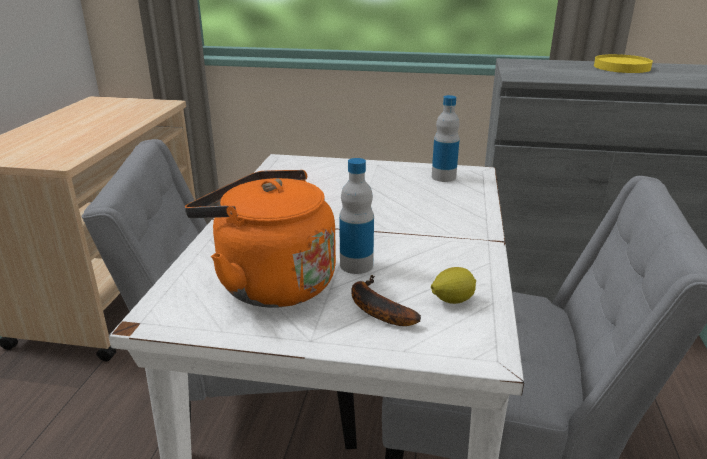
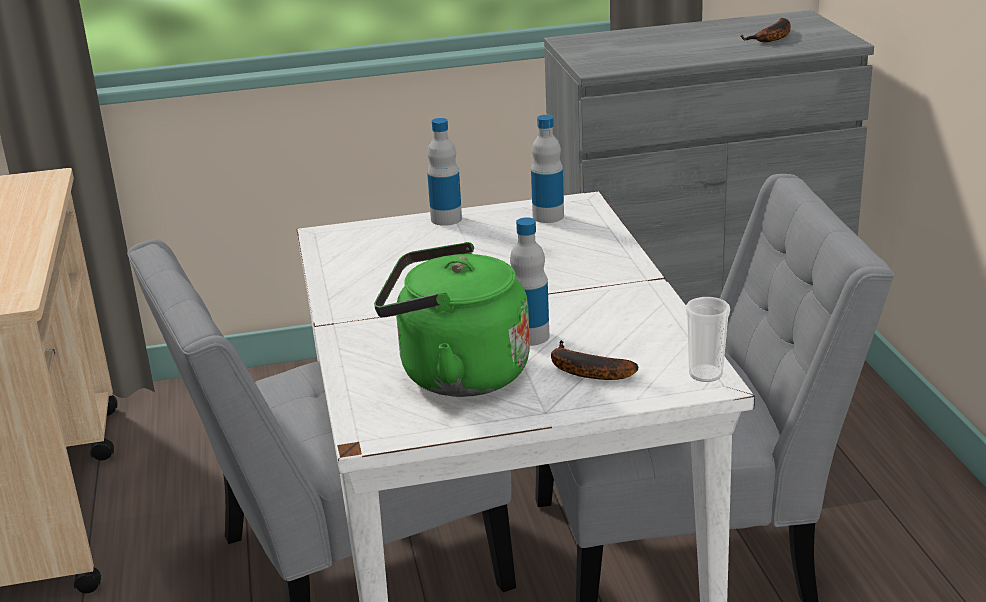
camera: 20 degrees left, 0 degrees up
orange kettle [185,170,336,308] -> green kettle [374,242,530,397]
lemon [431,267,476,304] -> none
yellow plate [594,54,653,73] -> none
none -> bottle [427,118,462,226]
none -> cup [686,297,730,382]
none -> banana [741,18,791,42]

